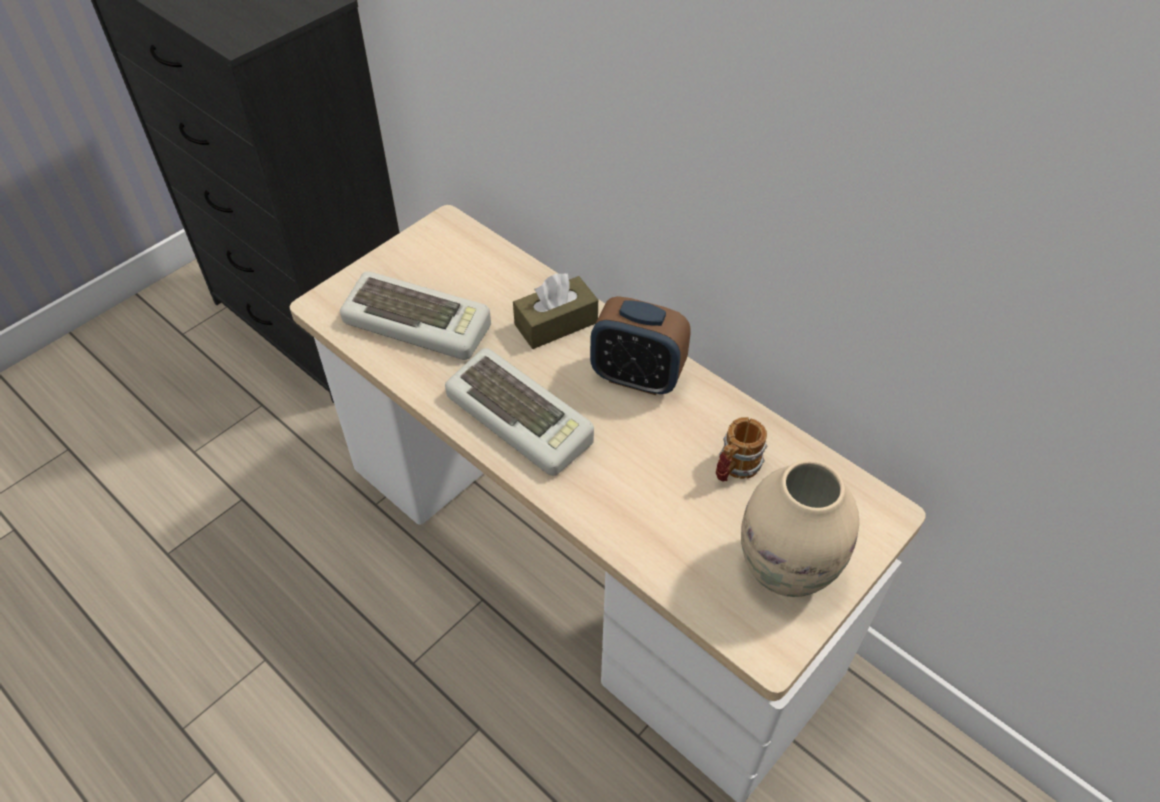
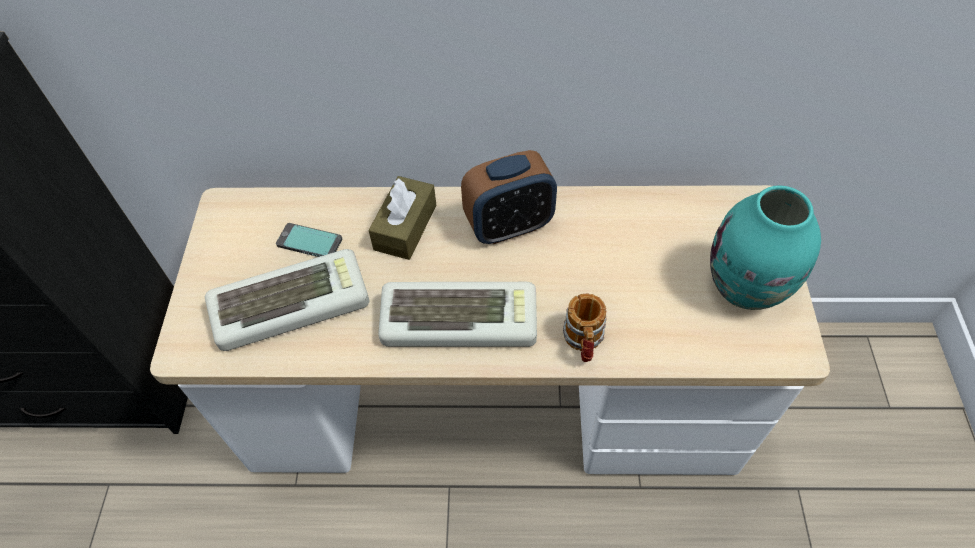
camera: 40 degrees left, 5 degrees up
mug [716,417,767,482] -> mug moved to [563,293,606,362]
beige vase [741,460,859,597] -> turquoise vase [710,185,821,310]
none -> phone [276,223,342,257]

